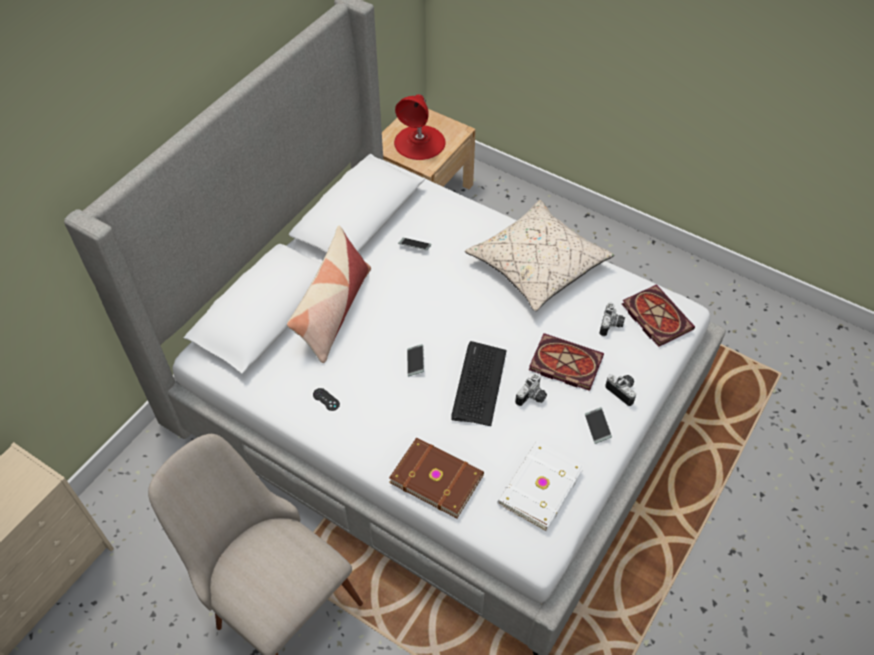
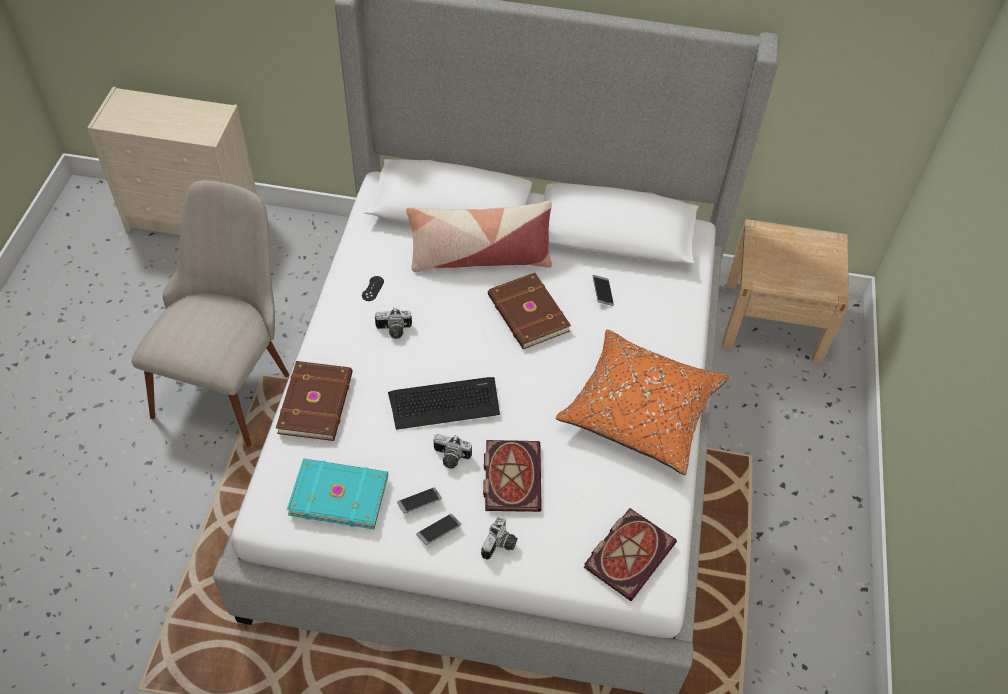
camera: 65 degrees right, 0 degrees up
red table lamp [394,94,446,160] -> none
phone [407,344,424,376] -> phone moved to [397,487,442,514]
beige pillow [465,200,614,311] -> orange pillow [556,329,729,475]
white book [497,441,584,532] -> turquoise book [287,458,388,529]
camera [600,302,625,336] -> camera moved to [375,307,412,339]
none -> brown book [488,273,571,349]

